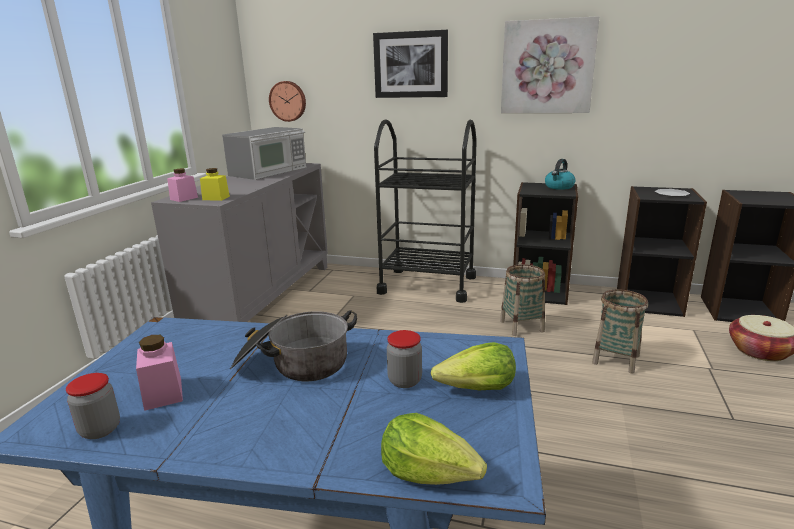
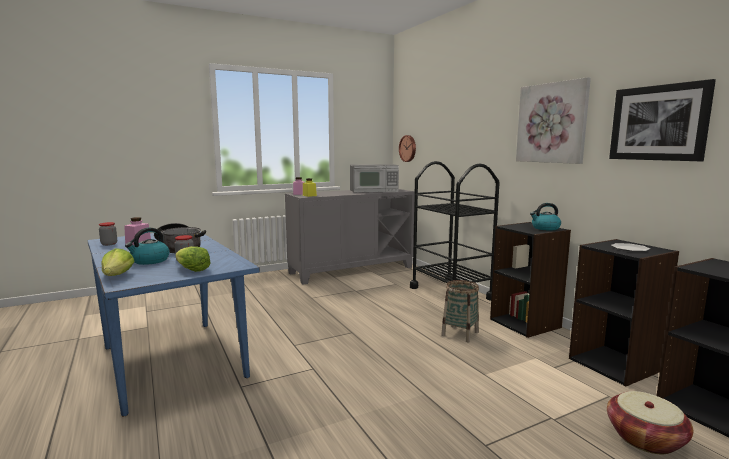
camera: 45 degrees right, 10 degrees down
picture [373,30,448,98] -> picture moved to [609,79,716,161]
basket [592,290,648,374] -> none
none -> kettle [125,228,170,265]

